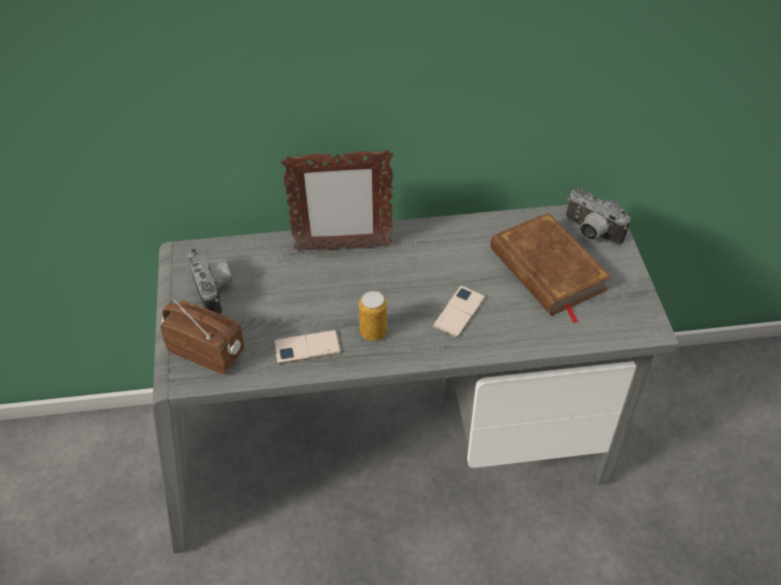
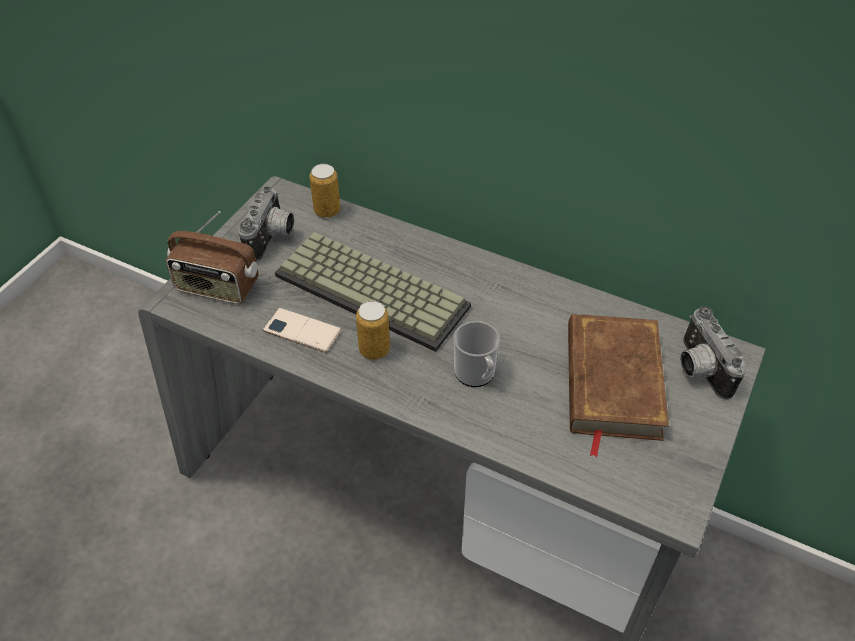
camera: 35 degrees right, 0 degrees up
radio [160,299,245,374] -> radio turned 135 degrees clockwise [166,211,259,304]
picture frame [281,148,393,252] -> none
phone [432,285,486,337] -> mug [453,321,500,387]
none -> keyboard [275,232,471,352]
none -> can [309,164,340,218]

